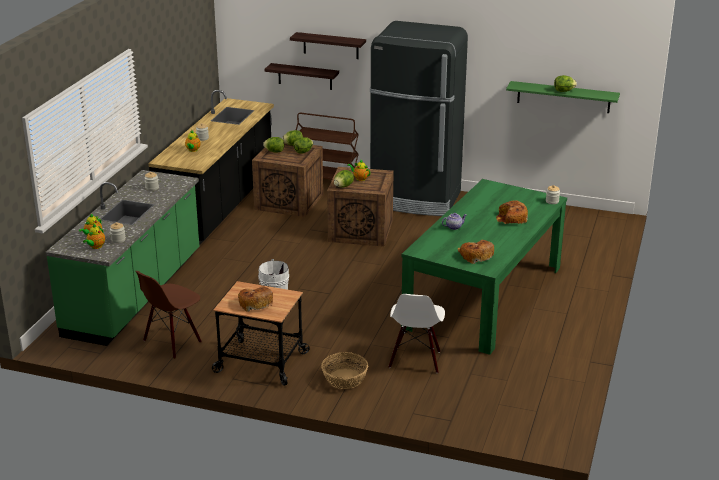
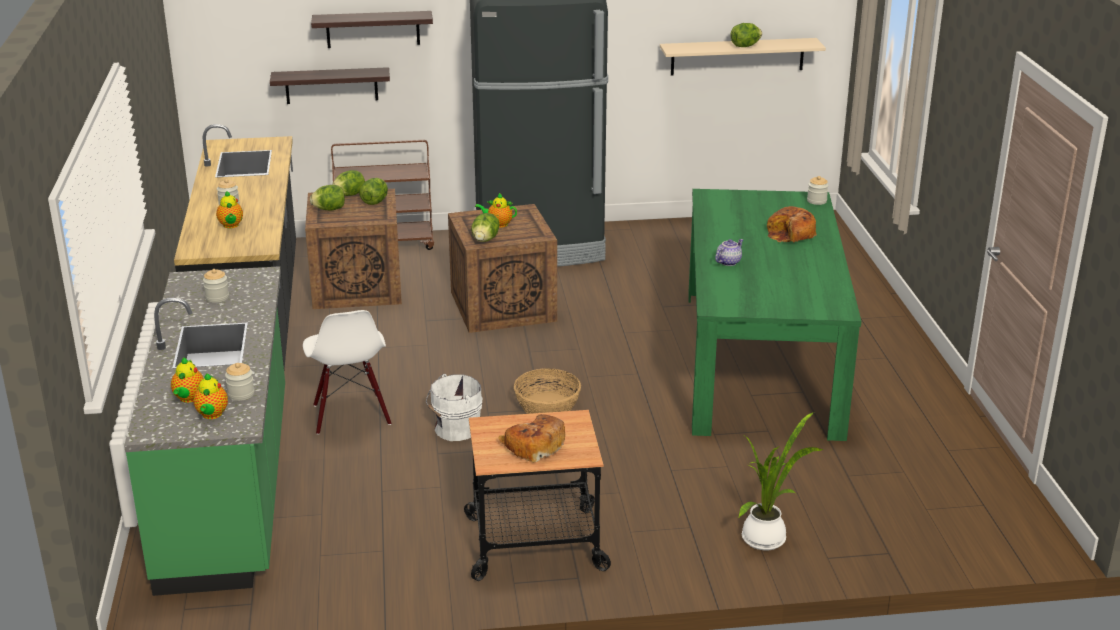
camera: 25 degrees left, 0 degrees up
brown chair [135,271,202,359] -> none
basket [321,352,368,389] -> basket moved to [514,368,581,414]
white chair [389,294,445,373] -> white chair moved to [303,310,391,435]
bread [458,240,494,264] -> none
green shelf [506,81,620,113] -> beige shelf [660,38,826,75]
none -> potted plant [738,412,823,550]

